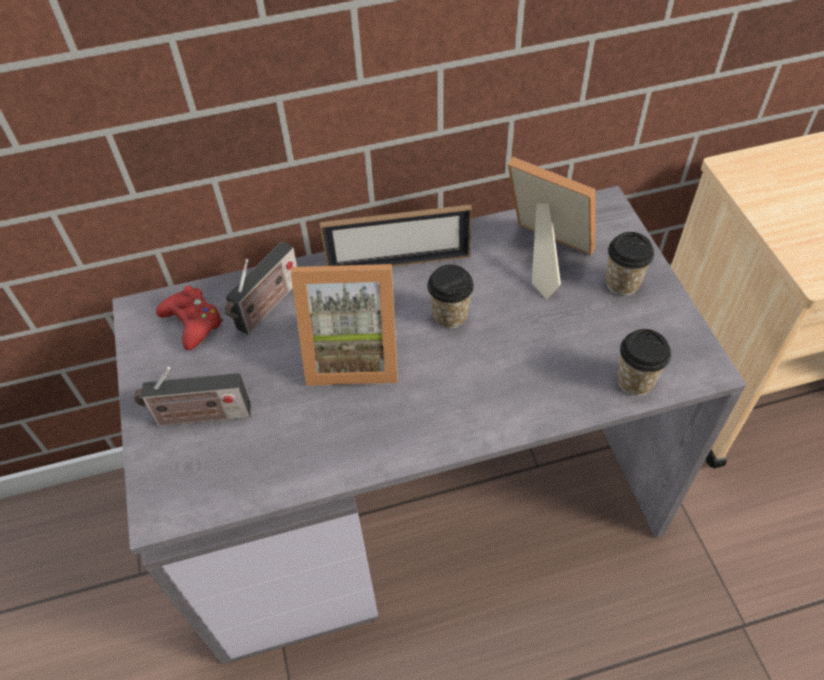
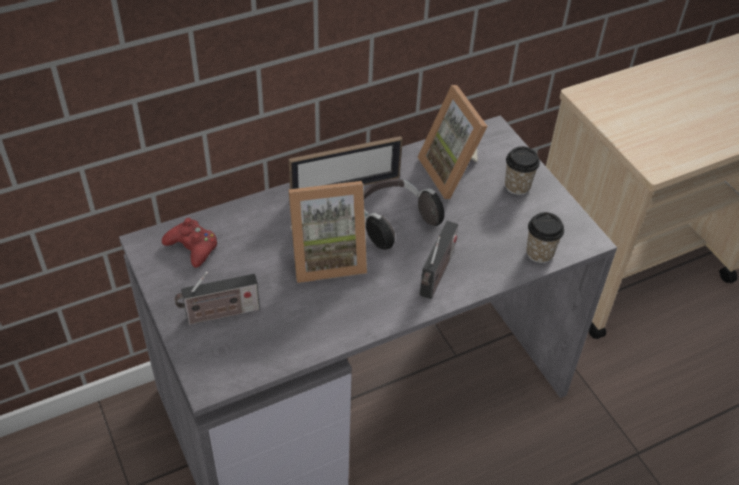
camera: 15 degrees left, 5 degrees down
radio [225,241,298,335] -> radio moved to [419,221,458,299]
cup [427,265,474,329] -> headphones [363,179,445,250]
picture frame [508,157,595,299] -> picture frame turned 135 degrees counterclockwise [418,85,488,199]

